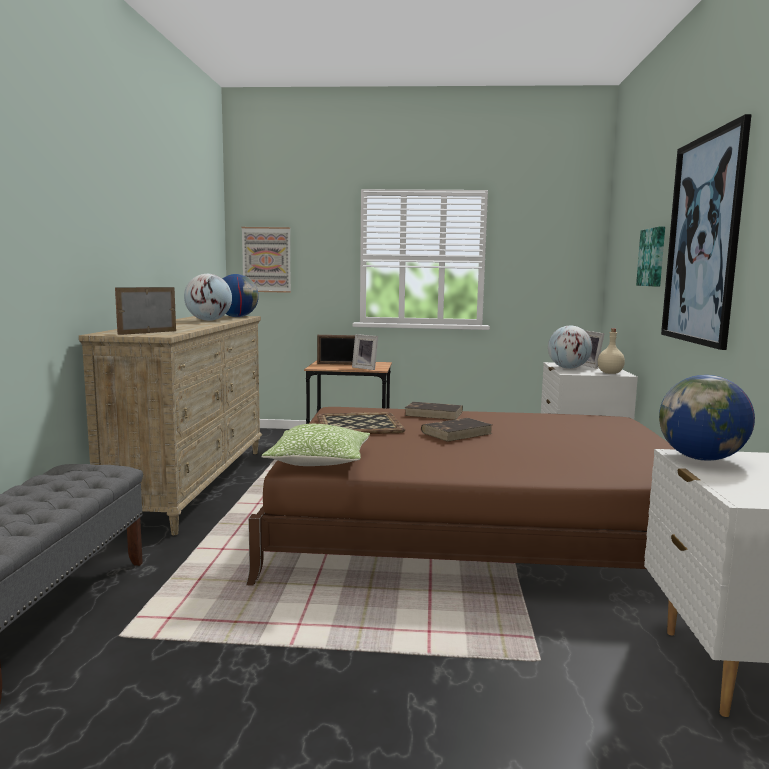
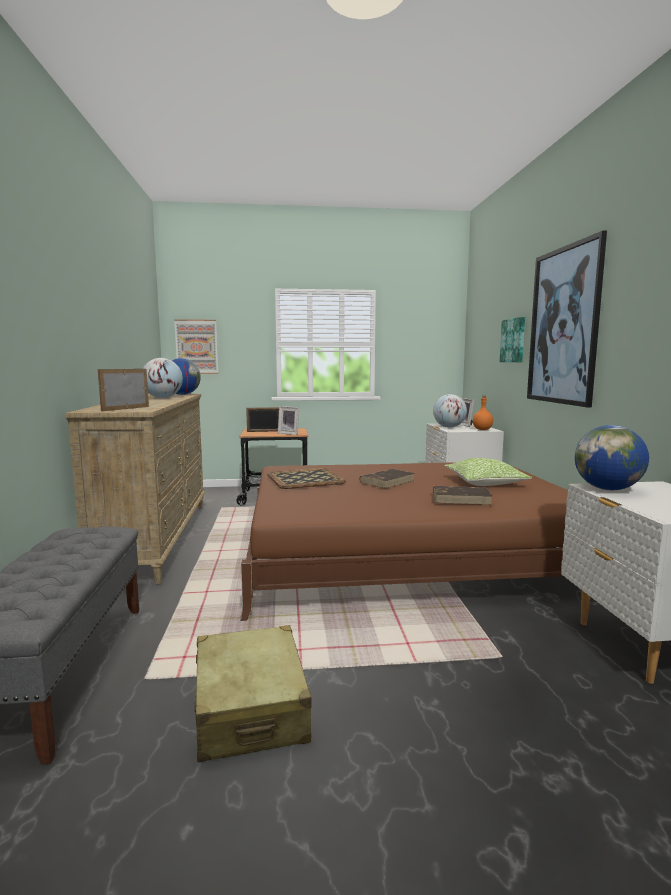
camera: 10 degrees left, 0 degrees up
pillow [261,424,370,466] -> pillow moved to [445,458,532,486]
brown book [404,402,463,420] -> brown book moved to [433,486,492,505]
beige bottle [598,328,625,374] -> orange bottle [473,395,493,430]
none -> beige suitcase [194,625,311,762]

